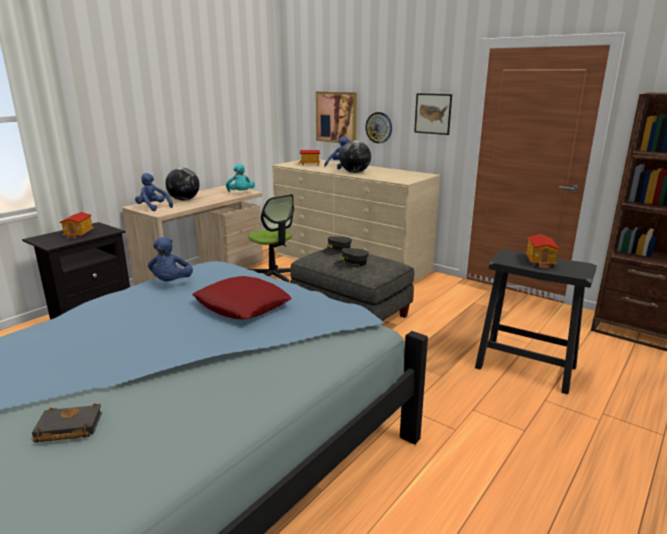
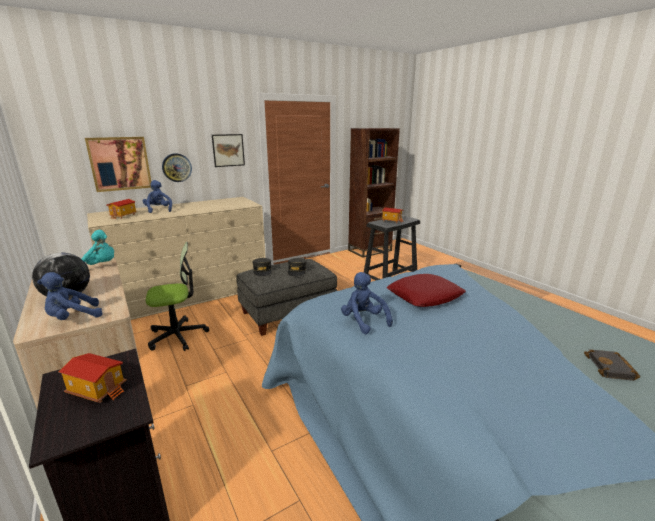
camera: 70 degrees left, 0 degrees up
blue plush toy [148,237,193,281] -> blue plush toy turned 135 degrees counterclockwise [341,272,393,334]
globe [340,140,371,173] -> none

